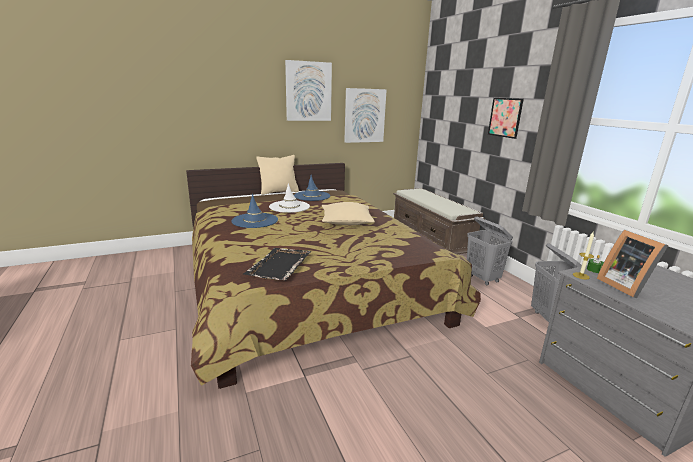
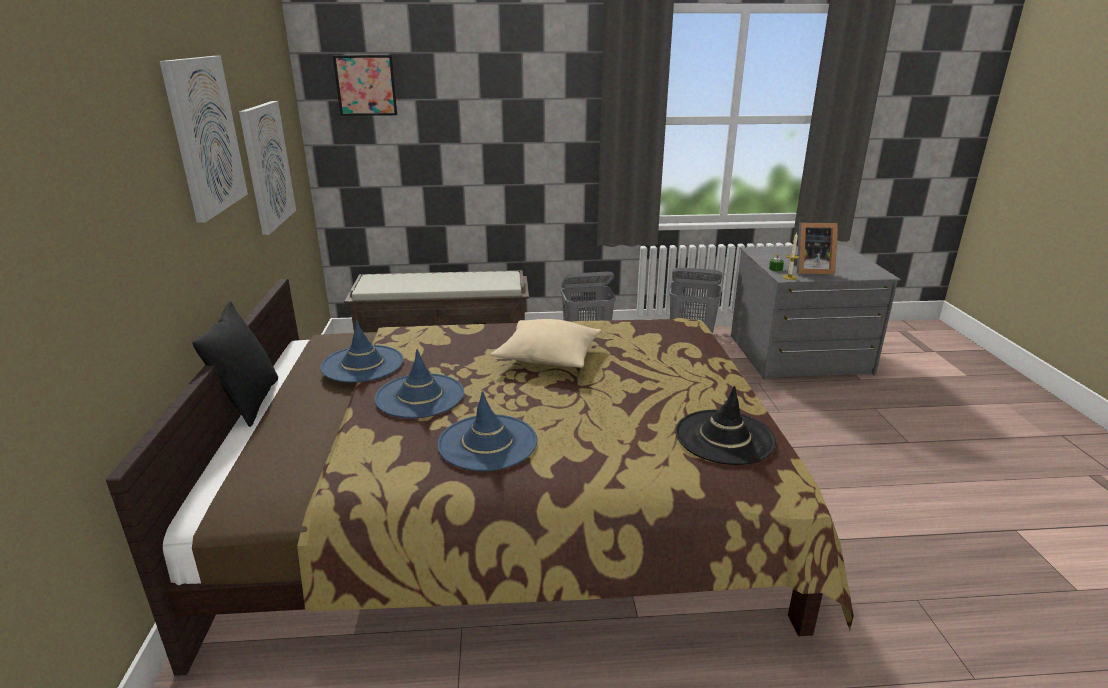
camera: 70 degrees left, 5 degrees up
black tray [243,248,311,281] -> black hat [675,386,776,465]
beige pillow [256,155,299,195] -> black pillow [192,301,278,427]
white hat [269,183,310,213] -> blue hat [375,349,464,418]
picture [488,98,524,139] -> picture moved to [333,55,397,116]

